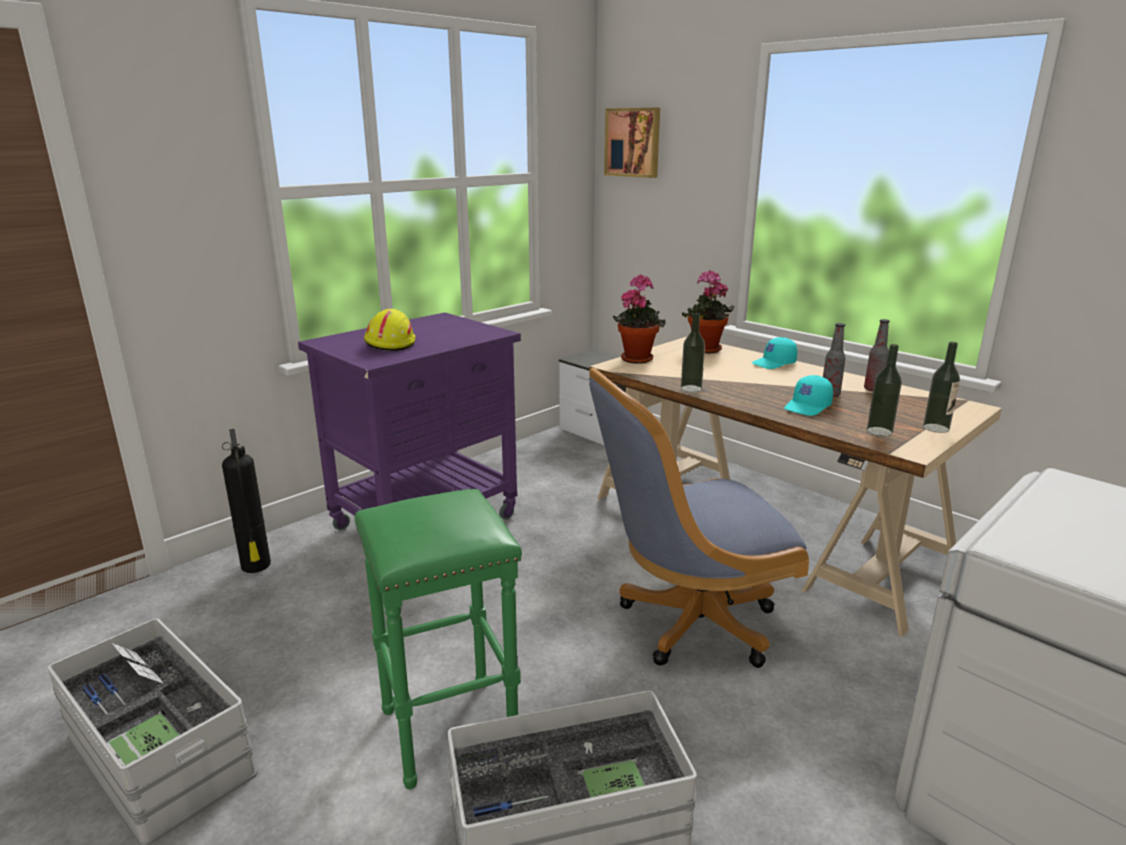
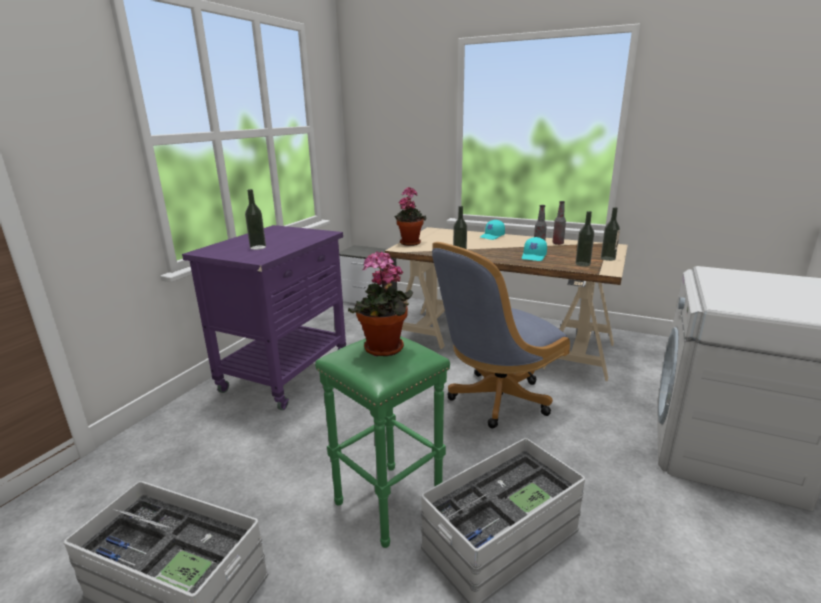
camera: 20 degrees left, 0 degrees up
fire extinguisher [222,429,271,573] -> none
yellow hard hat [364,309,416,351] -> bottle [245,189,266,250]
picture [604,108,660,178] -> none
potted plant [682,270,735,353] -> potted plant moved to [348,251,413,356]

